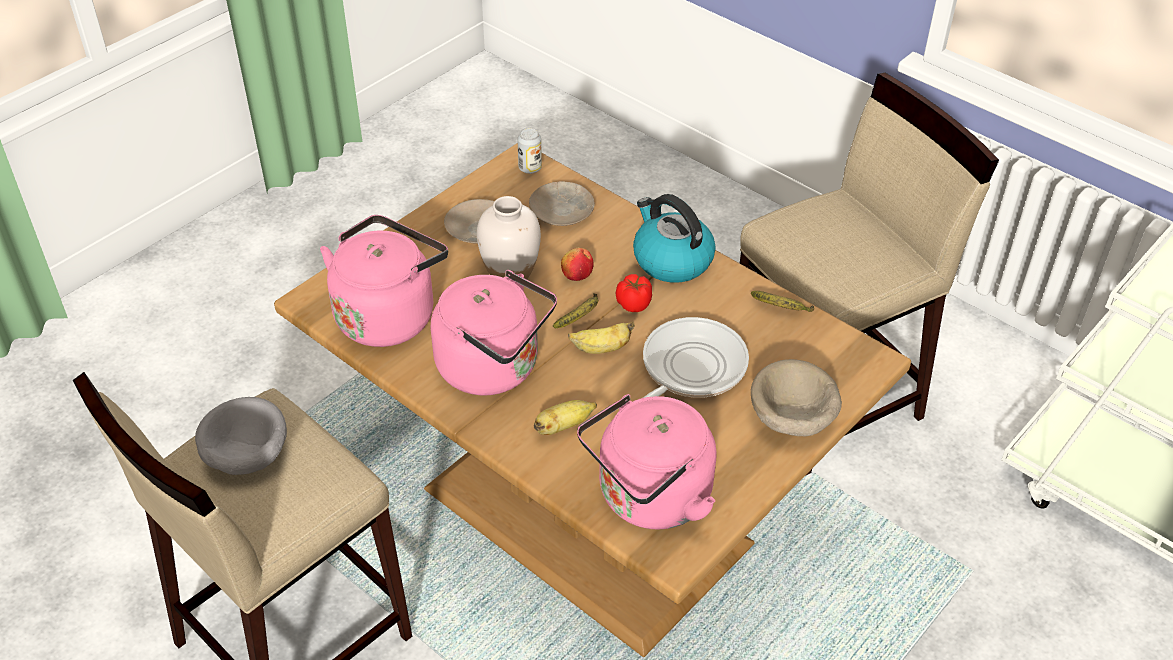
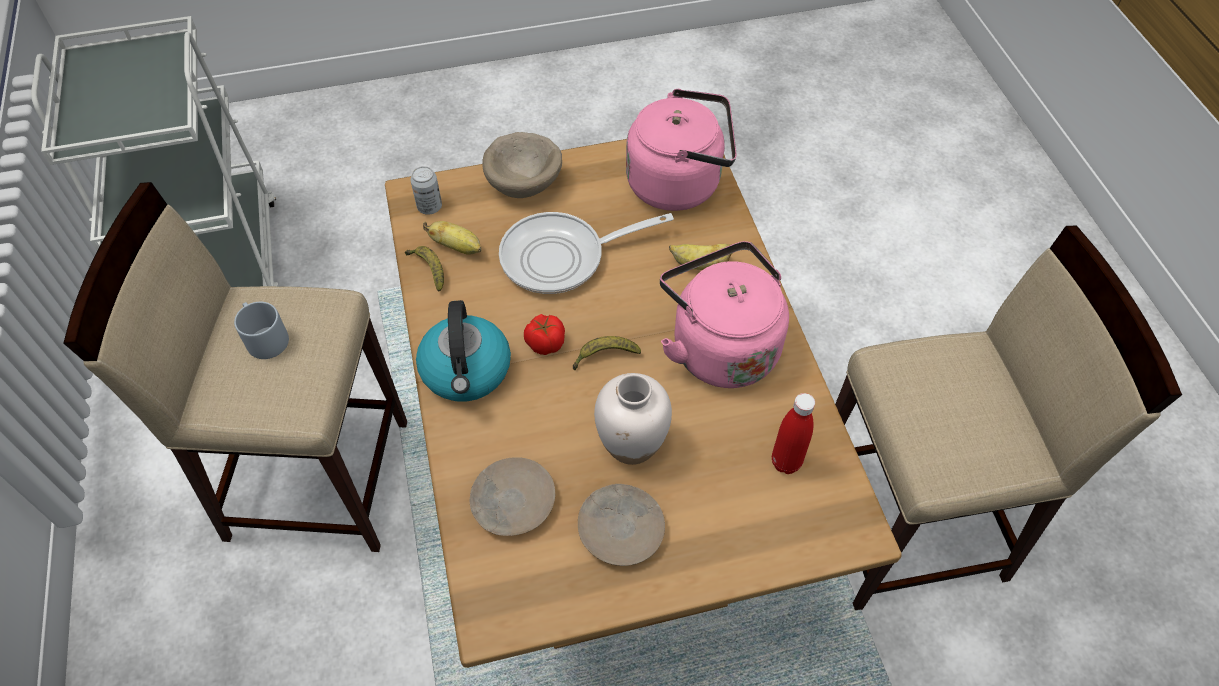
camera: 145 degrees left, 10 degrees up
grey bowl [195,397,287,475] -> none
pink kettle [320,215,448,347] -> red bottle [772,393,815,474]
can [517,128,542,174] -> can moved to [410,166,442,215]
apple [561,247,594,281] -> none
banana [568,322,635,354] -> banana moved to [423,221,482,255]
none -> grey mug [234,302,289,359]

